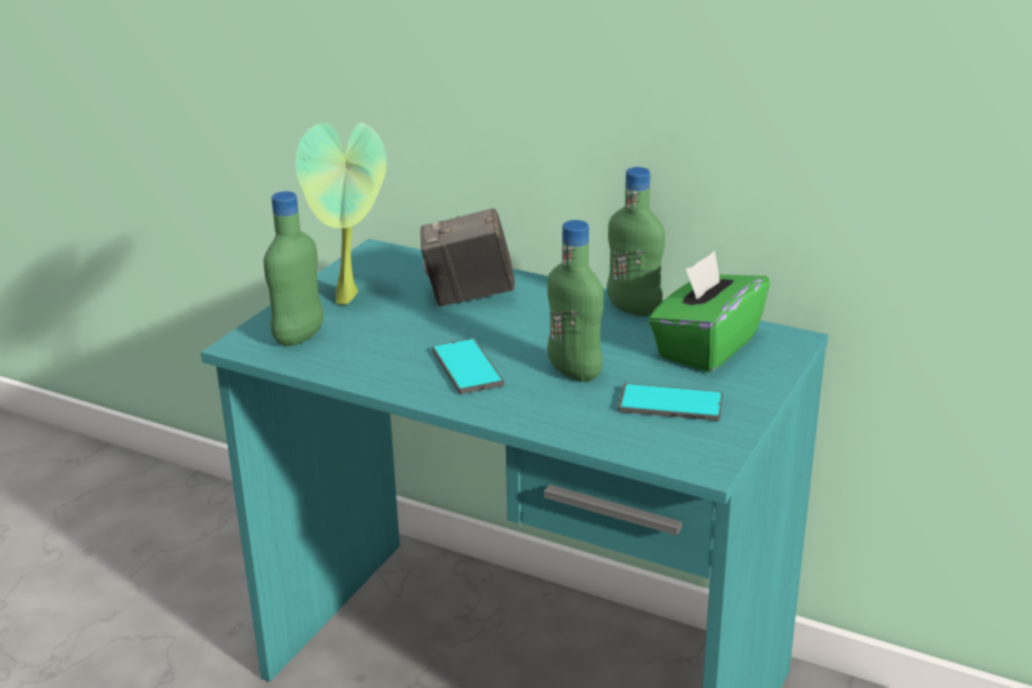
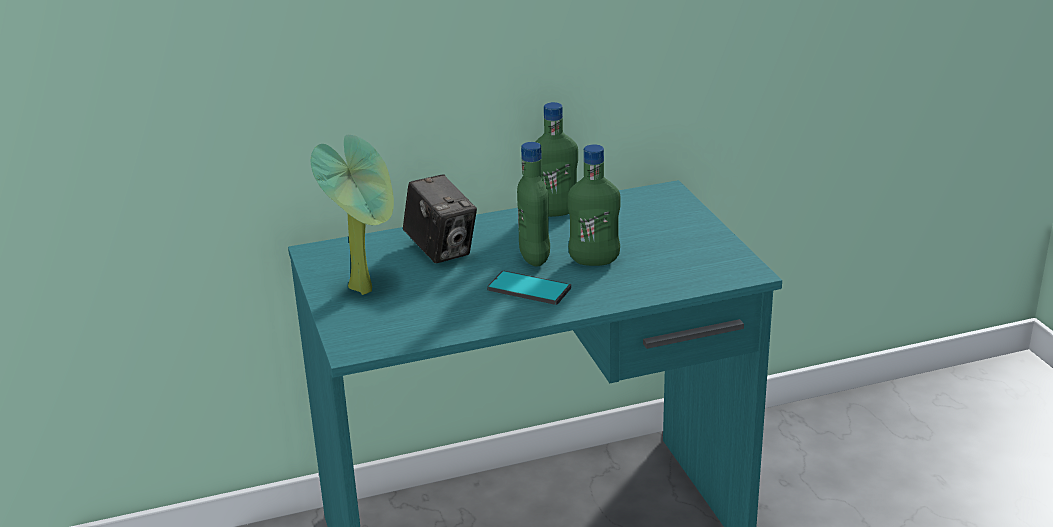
camera: 45 degrees left, 0 degrees up
green bottle [264,191,323,346] -> green bottle moved to [517,142,550,266]
camera [420,208,515,306] -> camera turned 75 degrees counterclockwise [403,174,477,263]
phone [618,383,723,421] -> none
green tissue box [648,251,770,372] -> none

